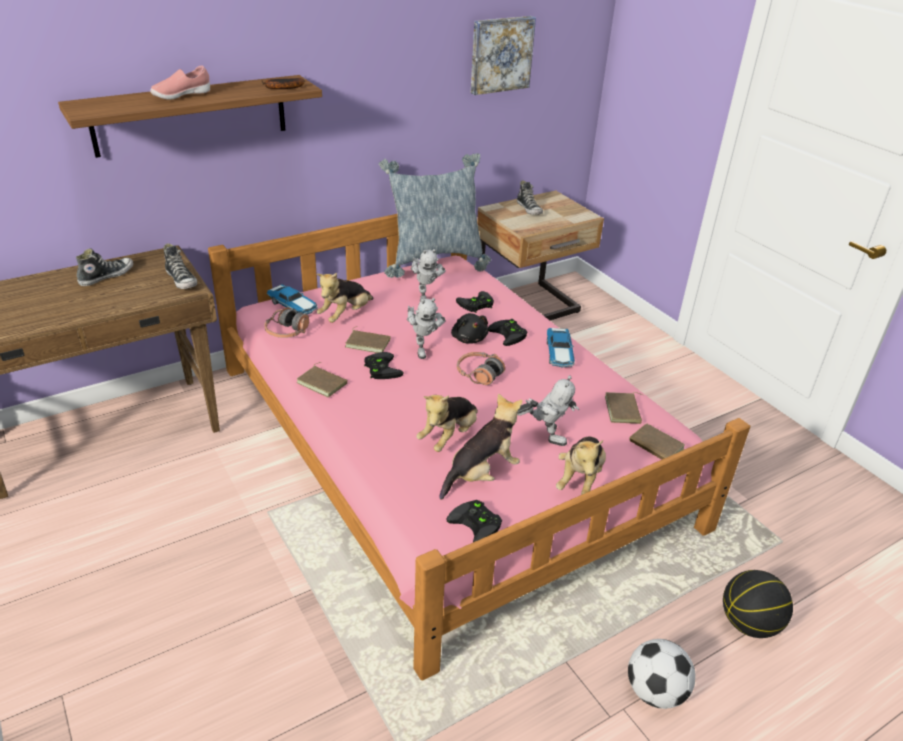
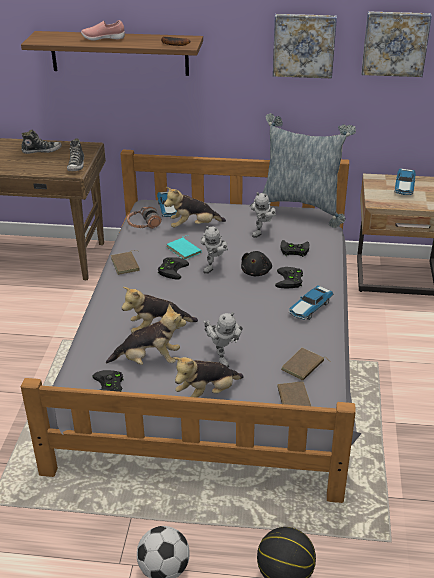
camera: 40 degrees right, 0 degrees up
pink bed [208,214,750,680] -> grey bed [21,150,362,503]
brown book [345,326,391,353] -> turquoise book [167,236,202,260]
headphones [457,352,505,385] -> none
shoe [517,180,543,215] -> toy car [394,169,416,195]
none -> picture [273,14,337,78]

